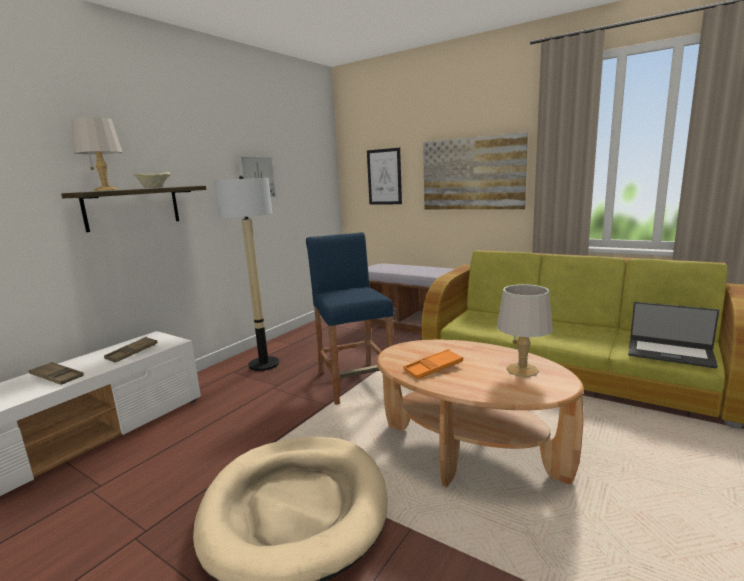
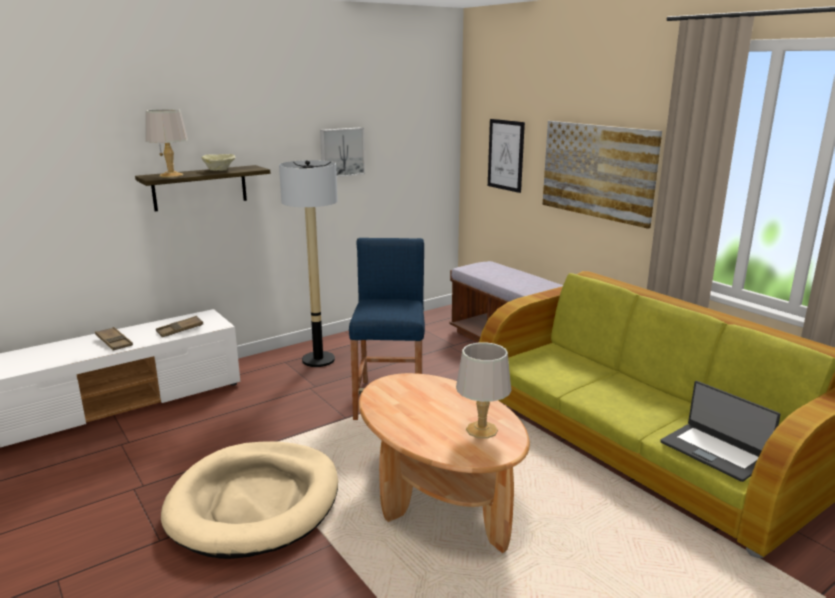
camera: 20 degrees right, 5 degrees up
orange tray [403,349,463,379] -> none

